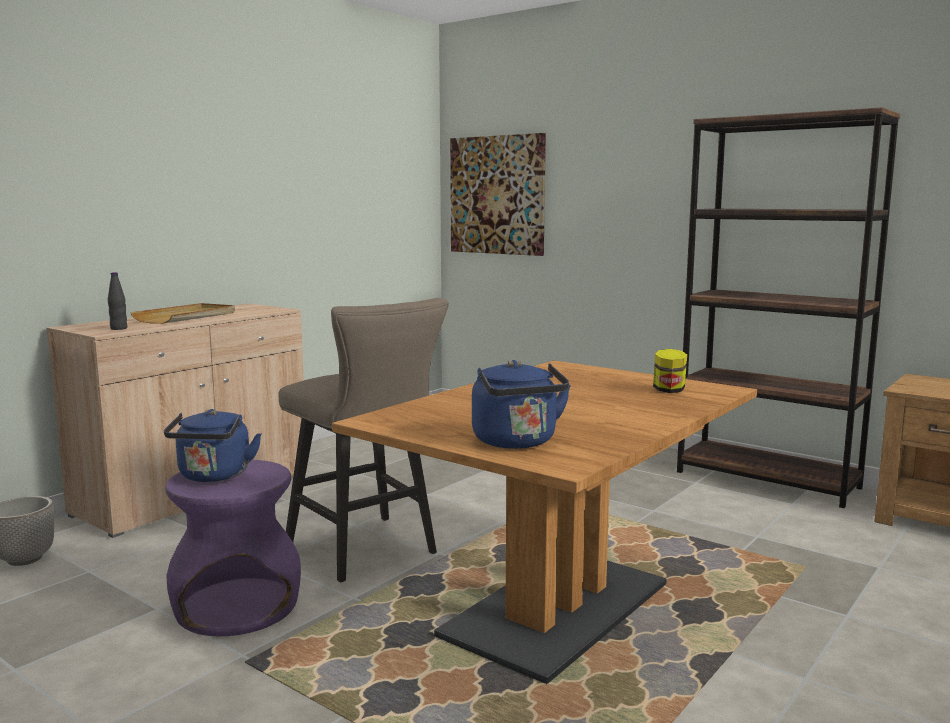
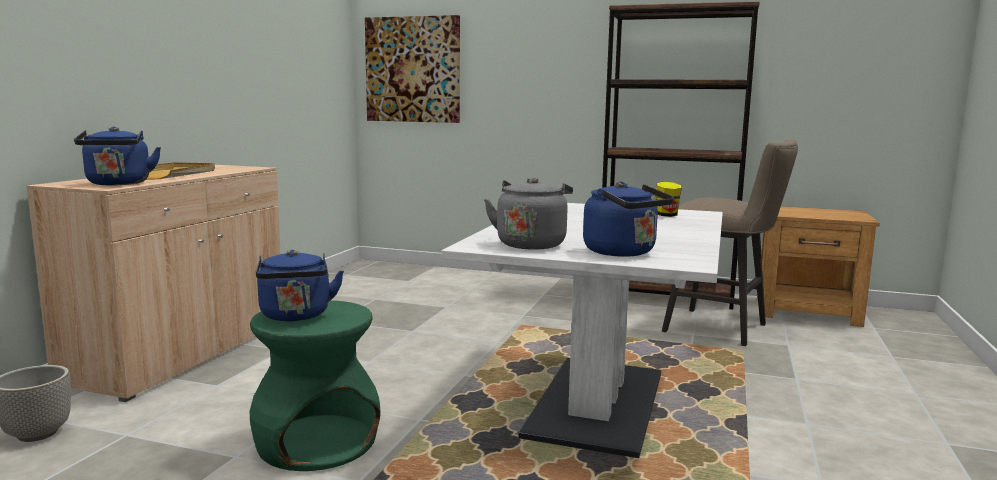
camera: 20 degrees left, 0 degrees up
black bottle [108,272,127,330] -> blue kettle [74,127,161,185]
purple stool [165,460,301,636] -> green stool [250,300,381,471]
beige stool [278,298,448,582] -> beige stool moved to [662,139,798,346]
brown dining table [332,360,757,684] -> white dining table [442,203,723,458]
none -> grey kettle [484,177,573,250]

